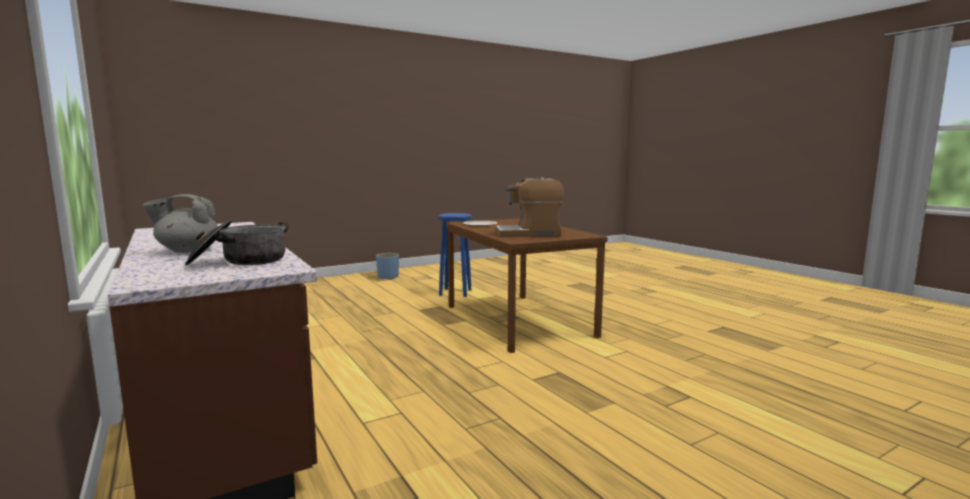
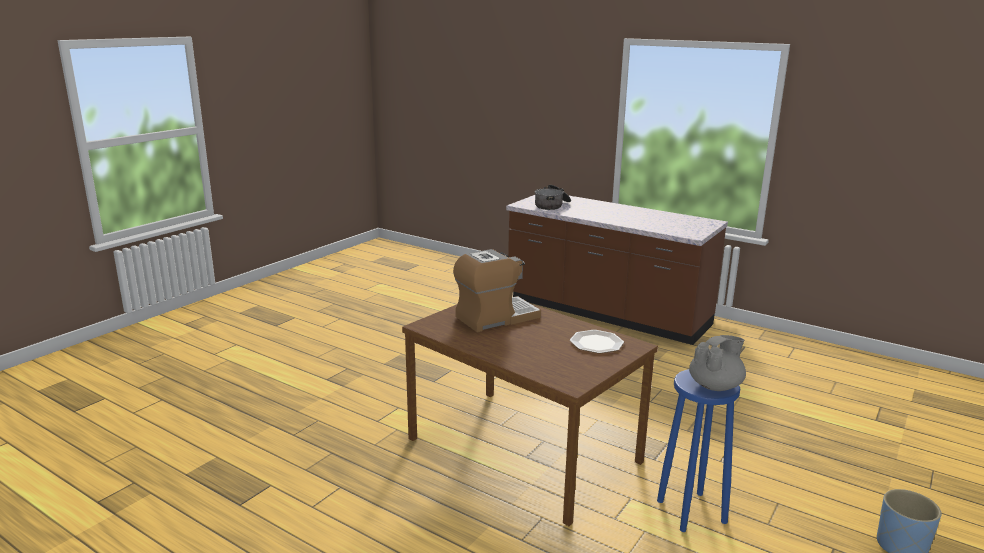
camera: 155 degrees right, 10 degrees up
grey teapot [143,194,218,253] -> grey teapot moved to [689,335,746,391]

